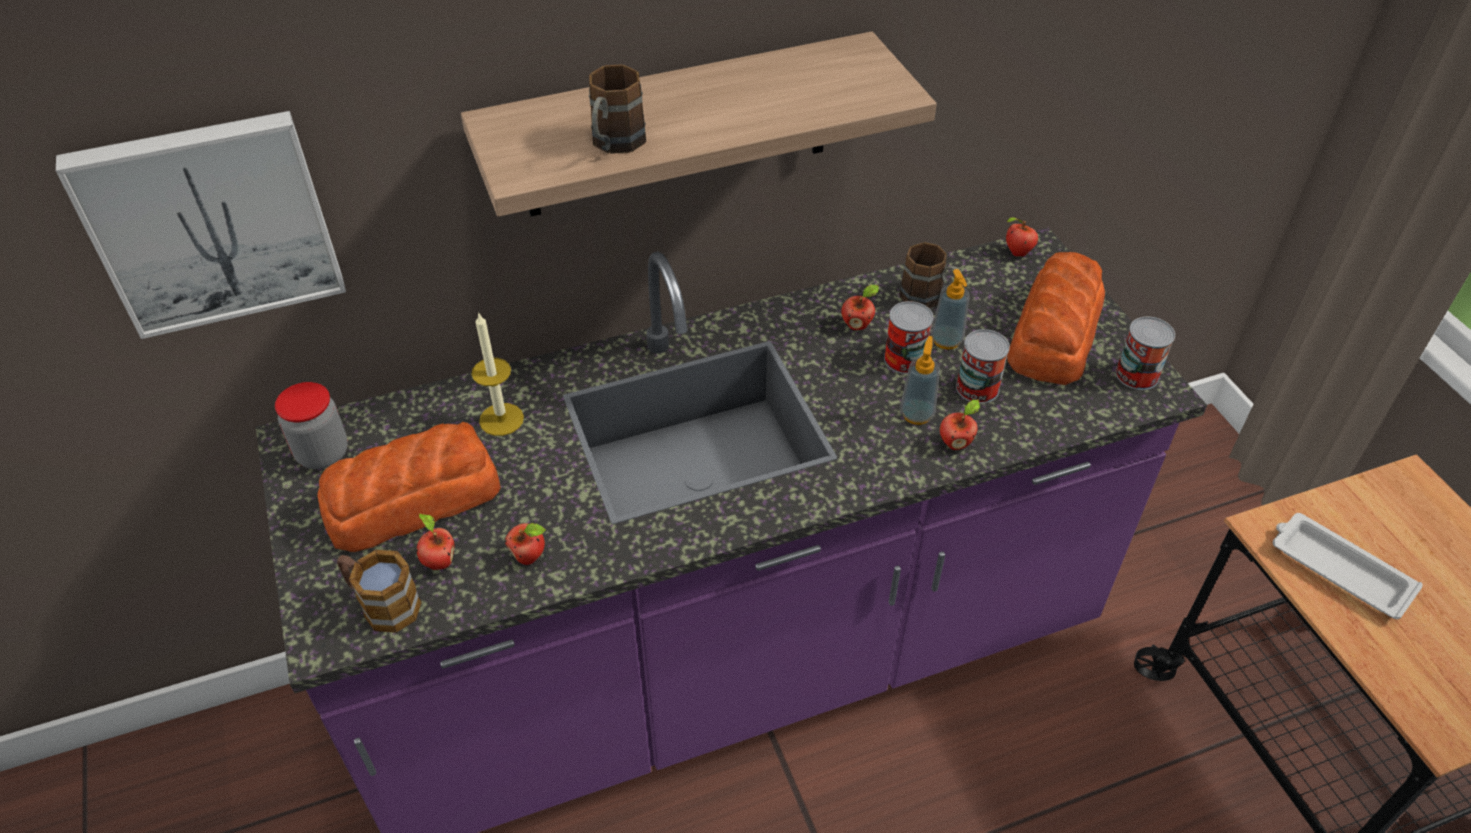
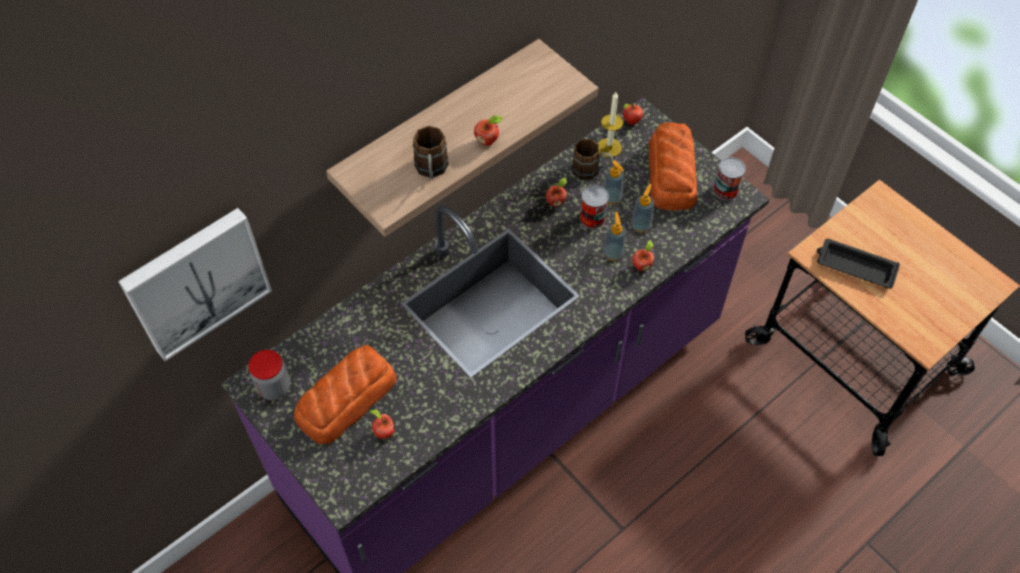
camera: 20 degrees left, 10 degrees up
mug [337,550,422,633] -> none
candle [471,314,524,436] -> candle moved to [598,92,623,157]
apple [505,523,546,565] -> apple moved to [474,115,503,146]
can [956,329,1010,404] -> soap dispenser [631,184,654,233]
white tray [1273,513,1423,619] -> black tray [817,239,900,289]

